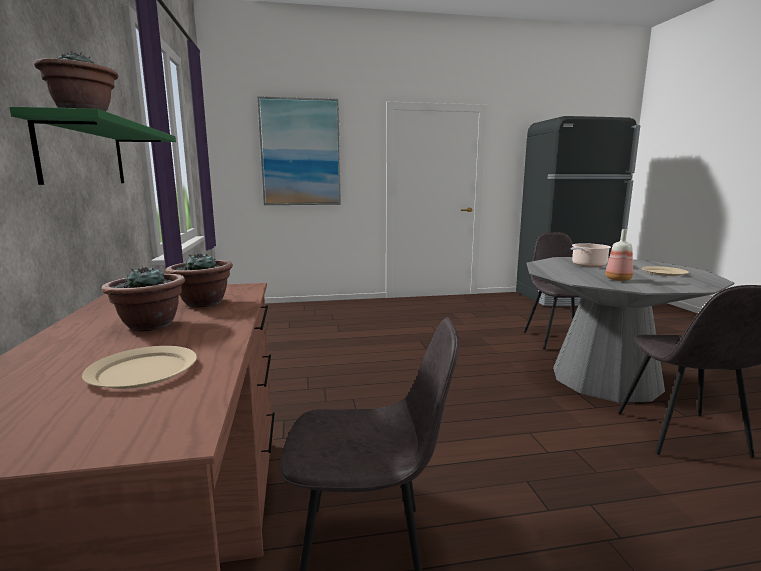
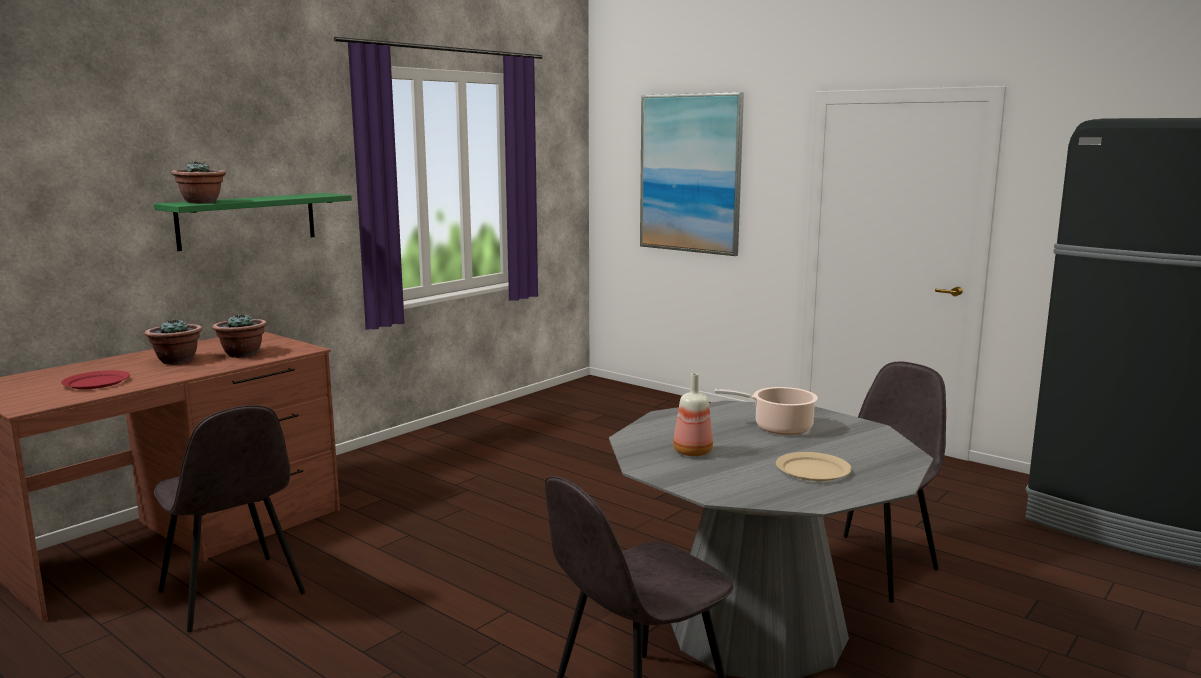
camera: 50 degrees right, 0 degrees up
beige plate [82,346,197,389] -> red plate [61,370,130,389]

